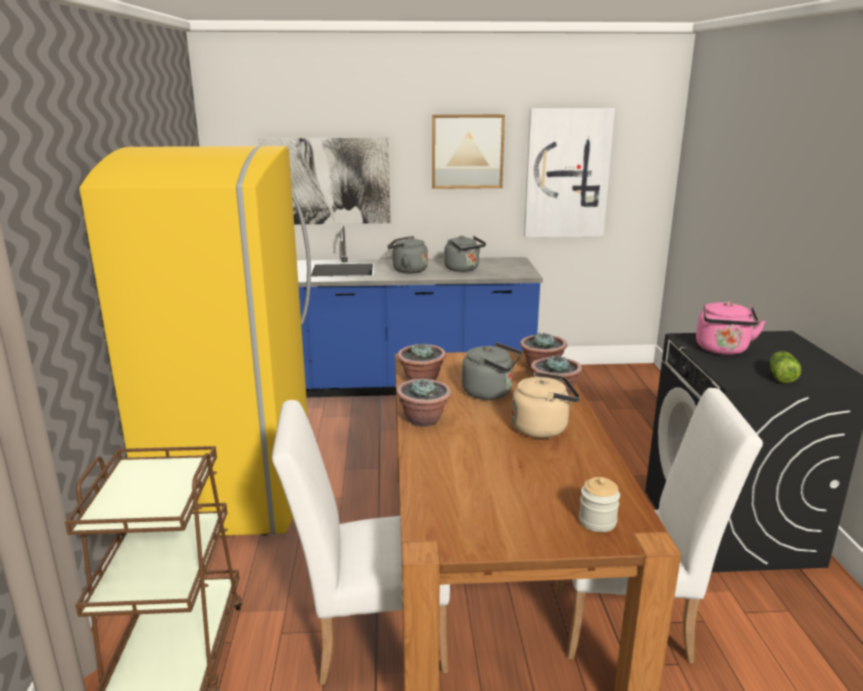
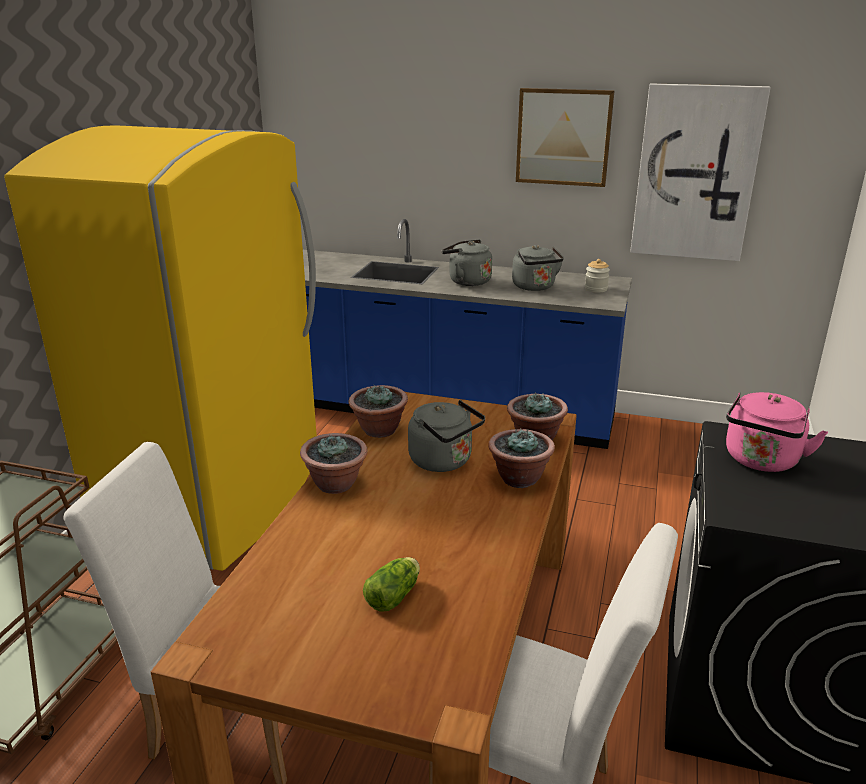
camera: 20 degrees right, 5 degrees up
picture [258,138,391,224] -> none
beige kettle [511,372,580,438] -> none
jar [579,477,620,532] -> jar moved to [585,259,610,293]
lettuce [770,351,801,383] -> lettuce moved to [363,557,420,611]

